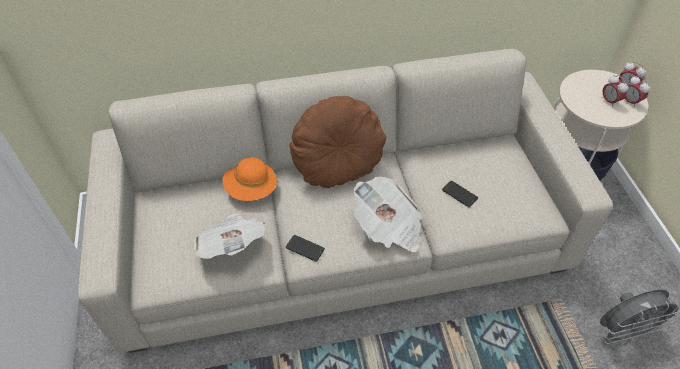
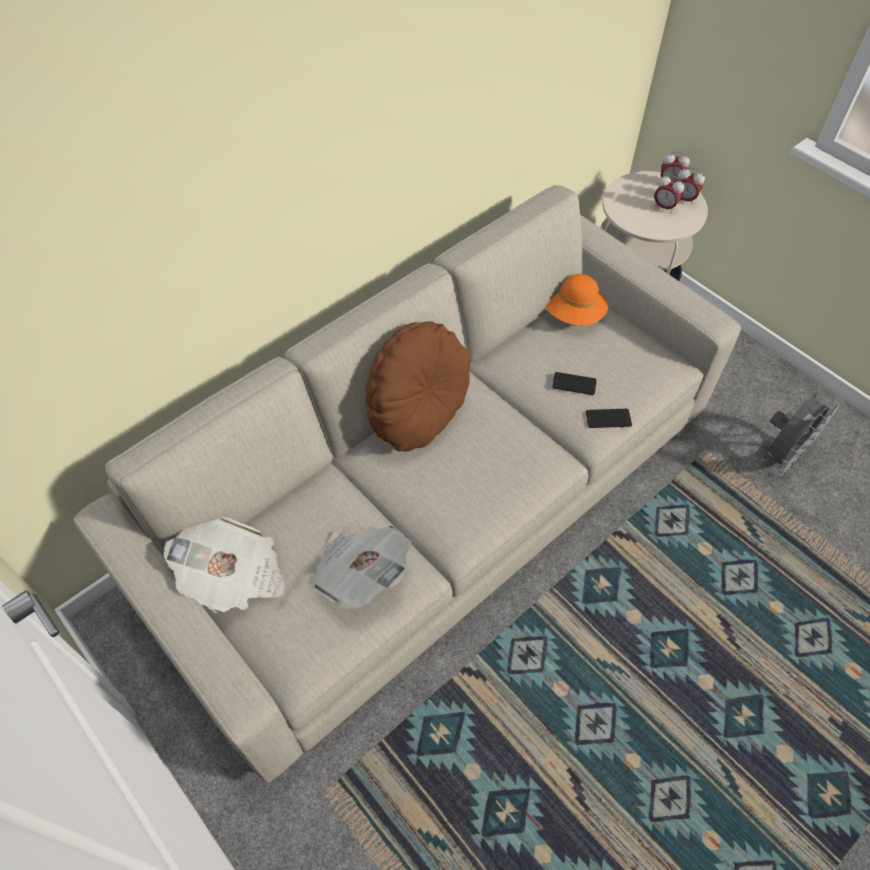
camera: 30 degrees left, 5 degrees up
orange hat [223,157,278,201] -> orange hat moved to [546,274,608,326]
phone [286,235,325,262] -> phone moved to [586,409,632,428]
newspaper [353,177,423,252] -> newspaper moved to [164,517,285,613]

